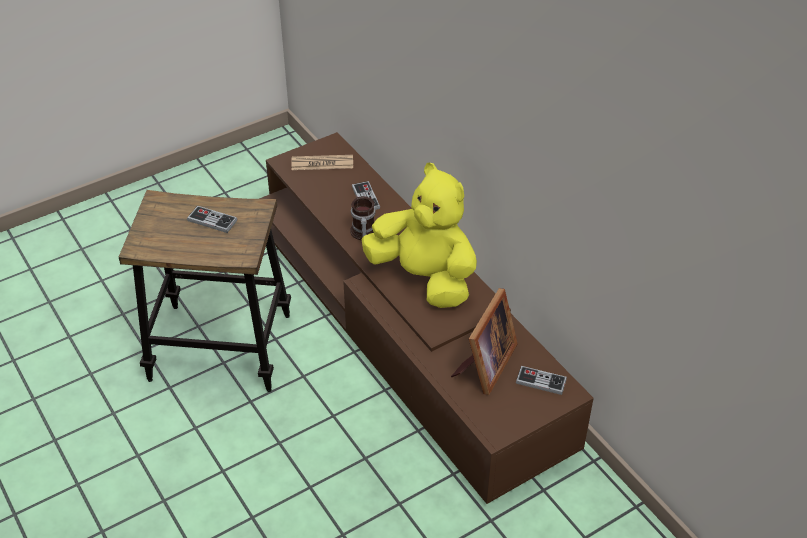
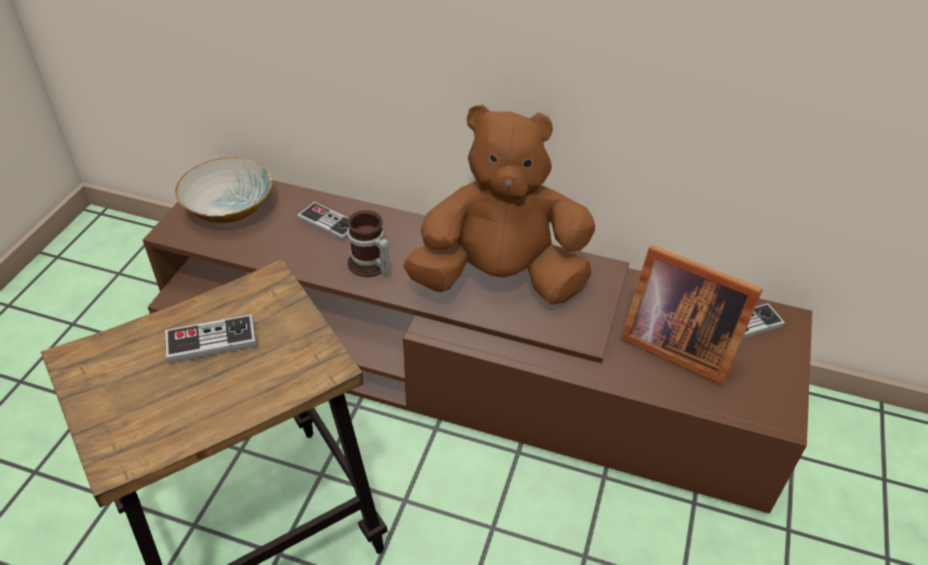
camera: 40 degrees left, 0 degrees up
newspaper [291,155,353,170] -> bowl [175,158,272,223]
yellow plush toy [361,163,477,308] -> brown plush toy [404,104,595,305]
picture frame [451,288,518,395] -> picture frame turned 135 degrees clockwise [620,244,763,385]

